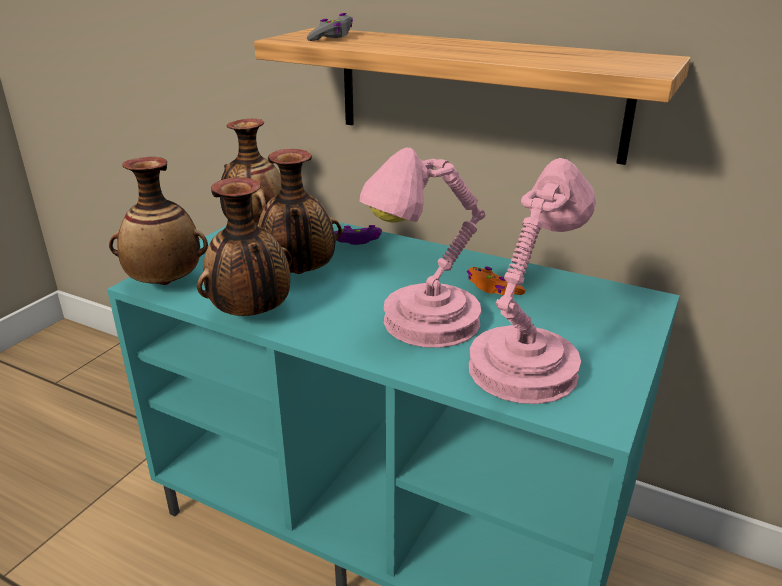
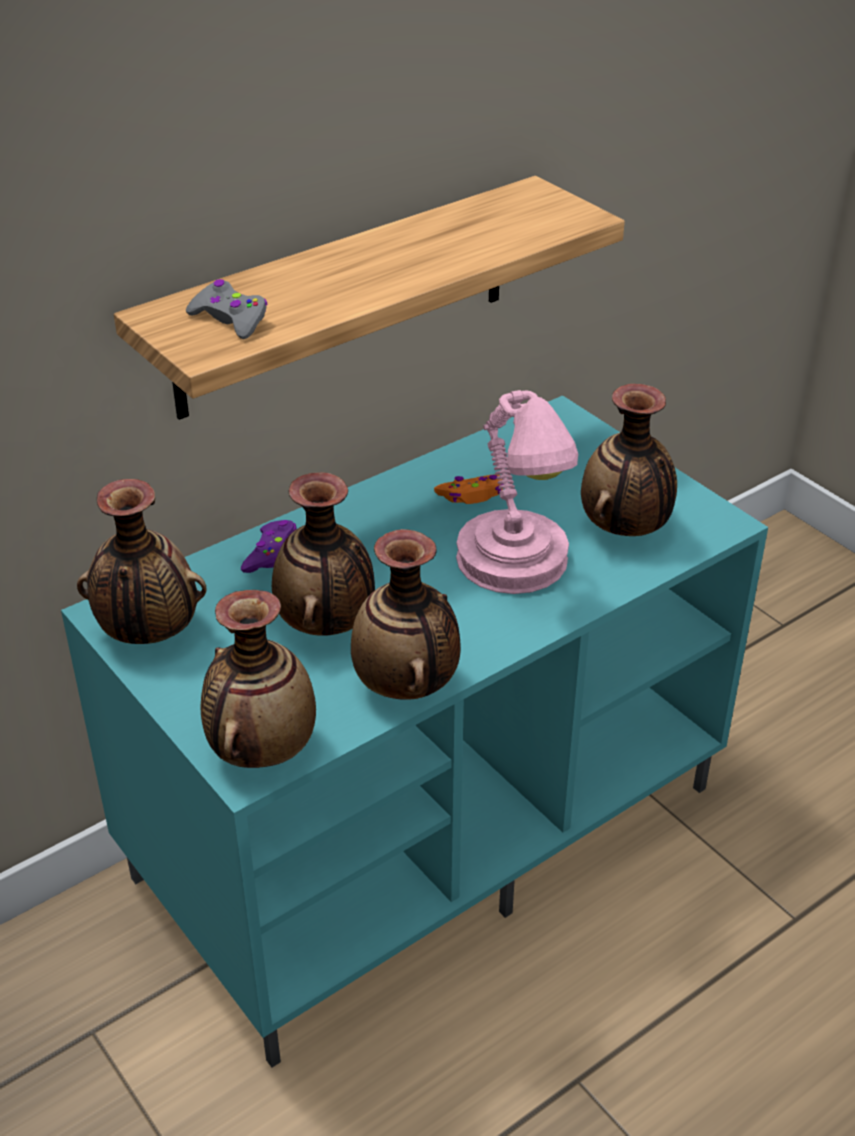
camera: 65 degrees left, 10 degrees up
pink table lamp [469,158,596,404] -> vase [581,384,677,536]

